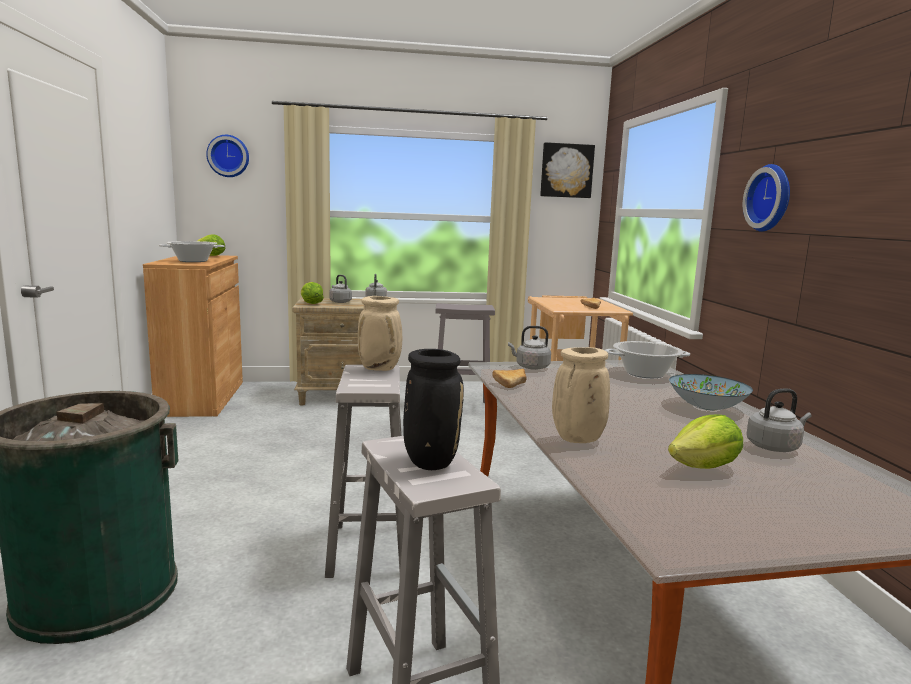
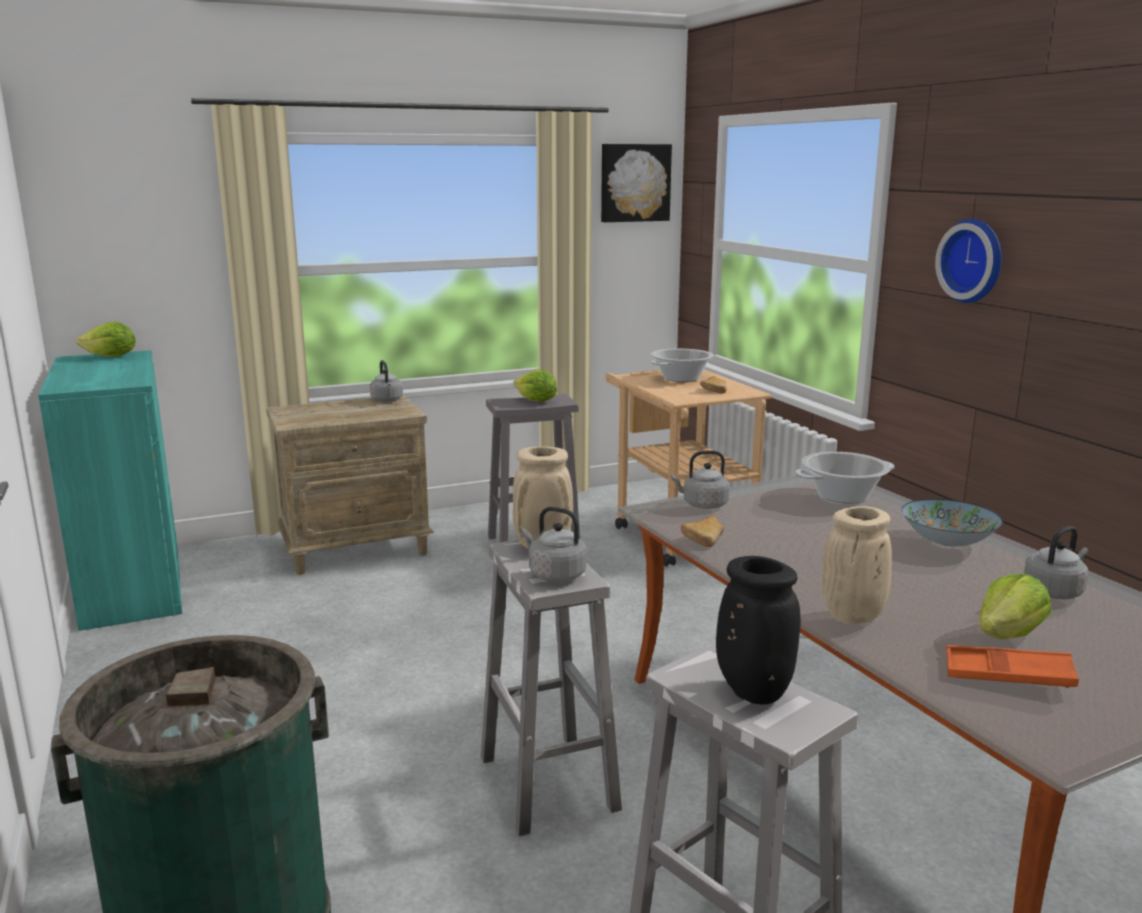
camera: 15 degrees left, 5 degrees up
brown cabinet [143,255,243,417] -> turquoise cabinet [38,350,182,631]
cooking pot [159,241,224,262] -> cooking pot moved to [651,349,714,382]
wall clock [206,135,249,177] -> none
lettuce [301,282,324,304] -> lettuce moved to [514,370,557,402]
grey kettle [329,275,352,303] -> grey kettle moved to [521,506,587,582]
none -> orange tray [946,645,1079,688]

